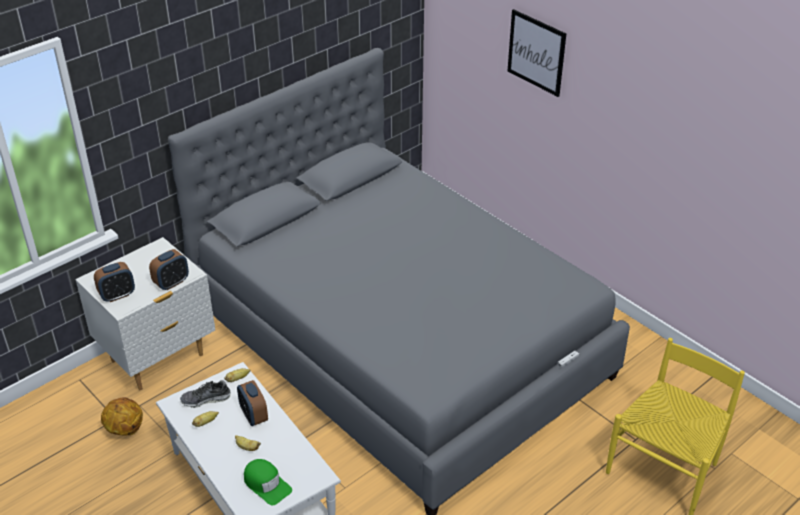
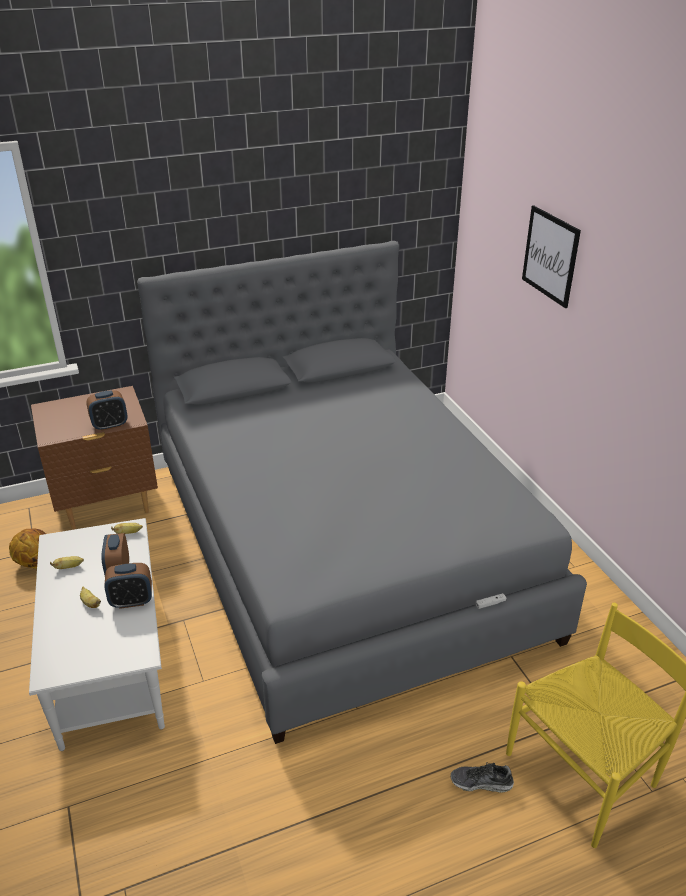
camera: 20 degrees right, 5 degrees down
white nightstand [76,237,215,390] -> brown nightstand [31,386,158,530]
alarm clock [94,262,135,302] -> alarm clock moved to [104,563,152,609]
shoe [180,380,231,408] -> shoe moved to [451,762,514,793]
green cap [244,459,292,505] -> none

